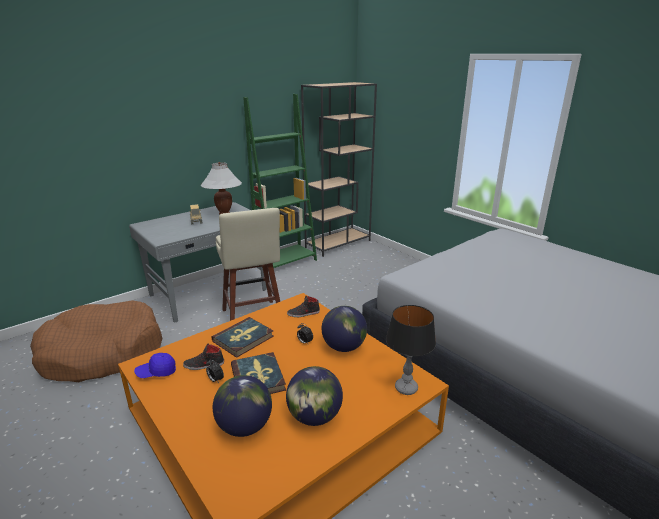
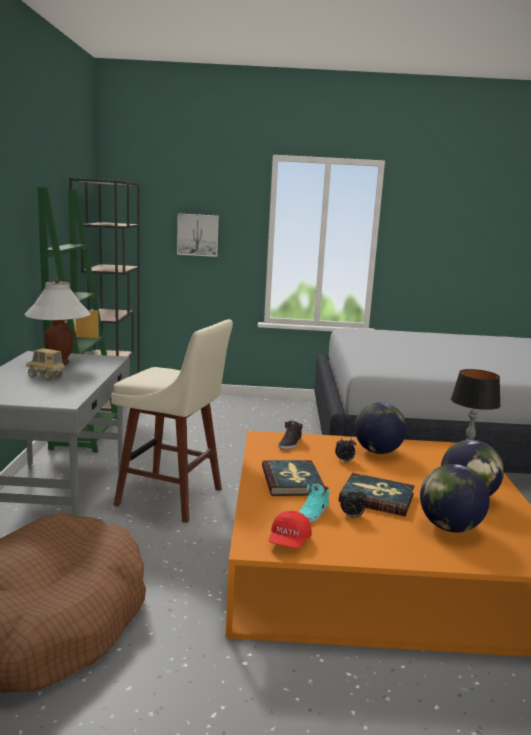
camera: 50 degrees left, 10 degrees down
blue cap [134,353,176,378] -> red cap [269,511,312,548]
black shoe [183,343,224,370] -> turquoise shoe [299,484,330,522]
none -> picture [177,213,219,257]

